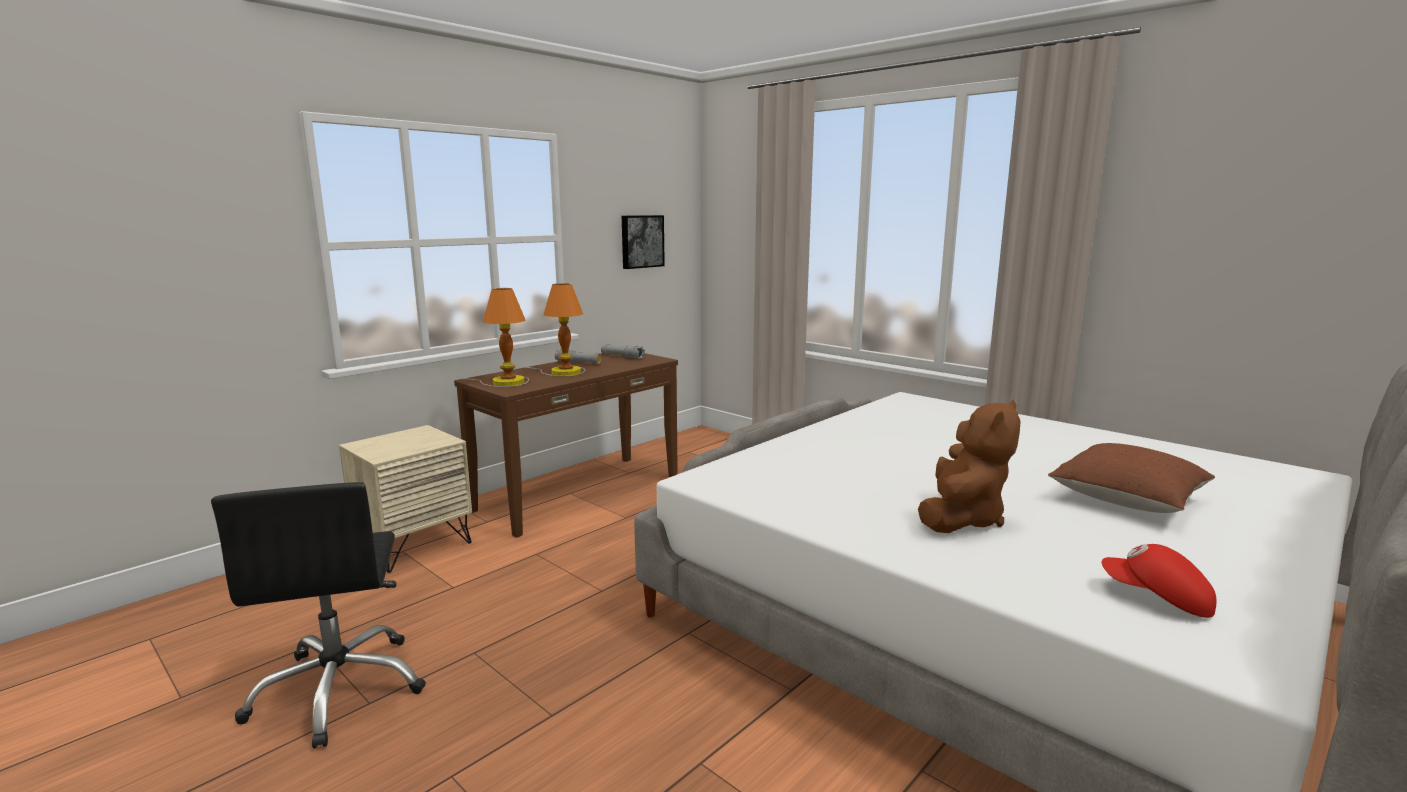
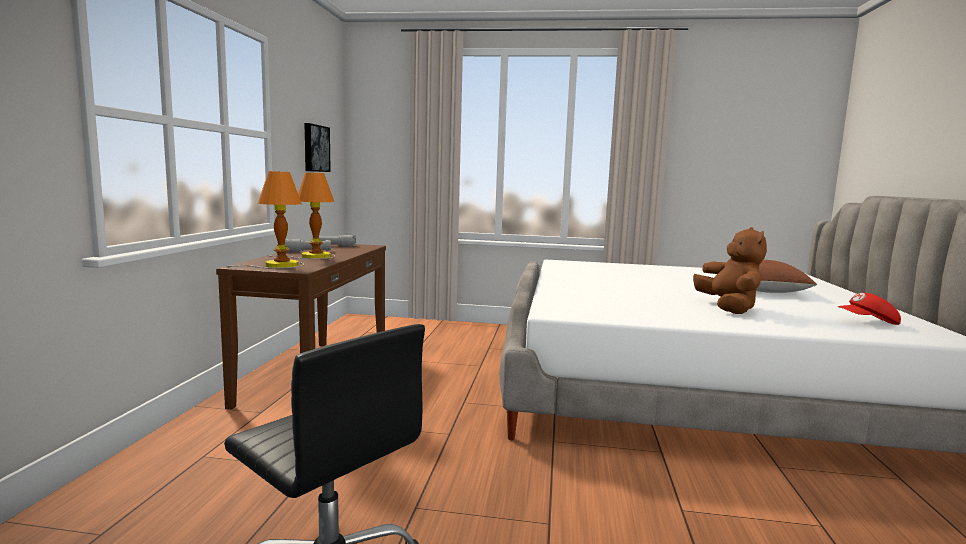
camera: 35 degrees left, 5 degrees down
beige nightstand [339,425,472,573] -> none

